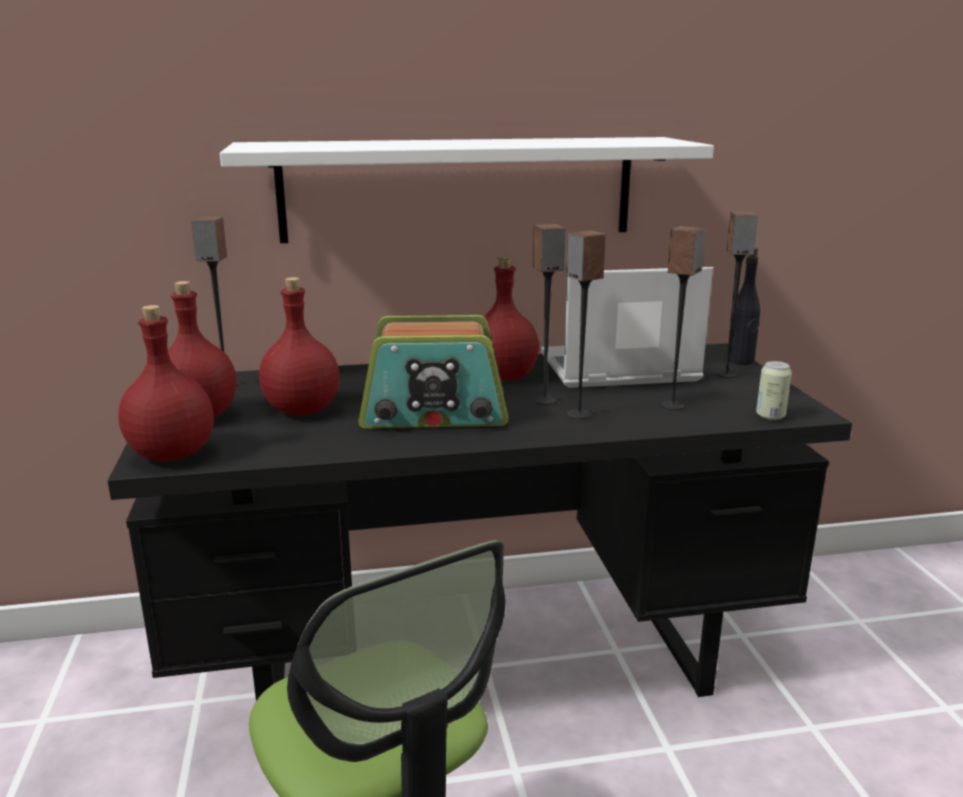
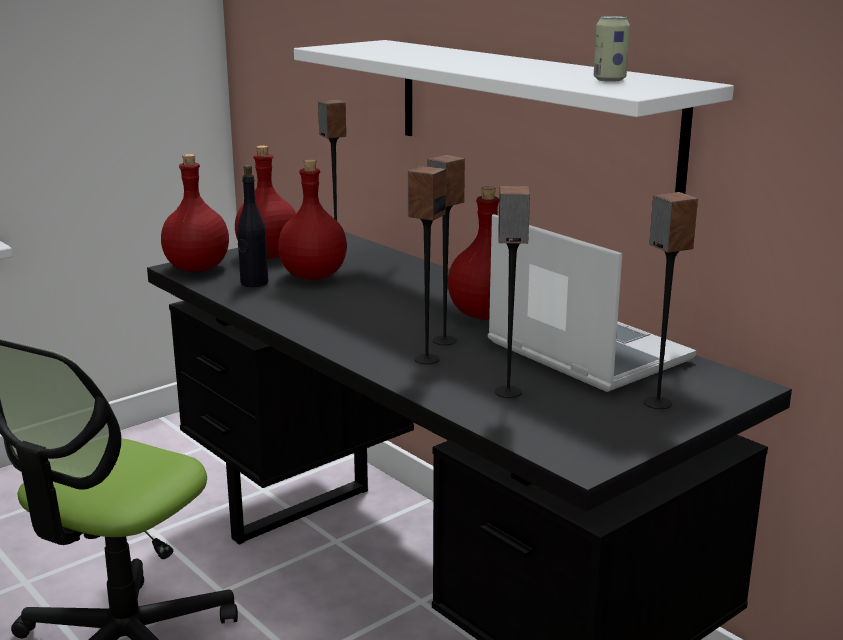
camera: 60 degrees right, 0 degrees up
radio [359,315,508,428] -> none
black bottle [729,247,760,365] -> black bottle moved to [237,165,268,287]
can [756,361,792,420] -> can moved to [594,16,630,82]

